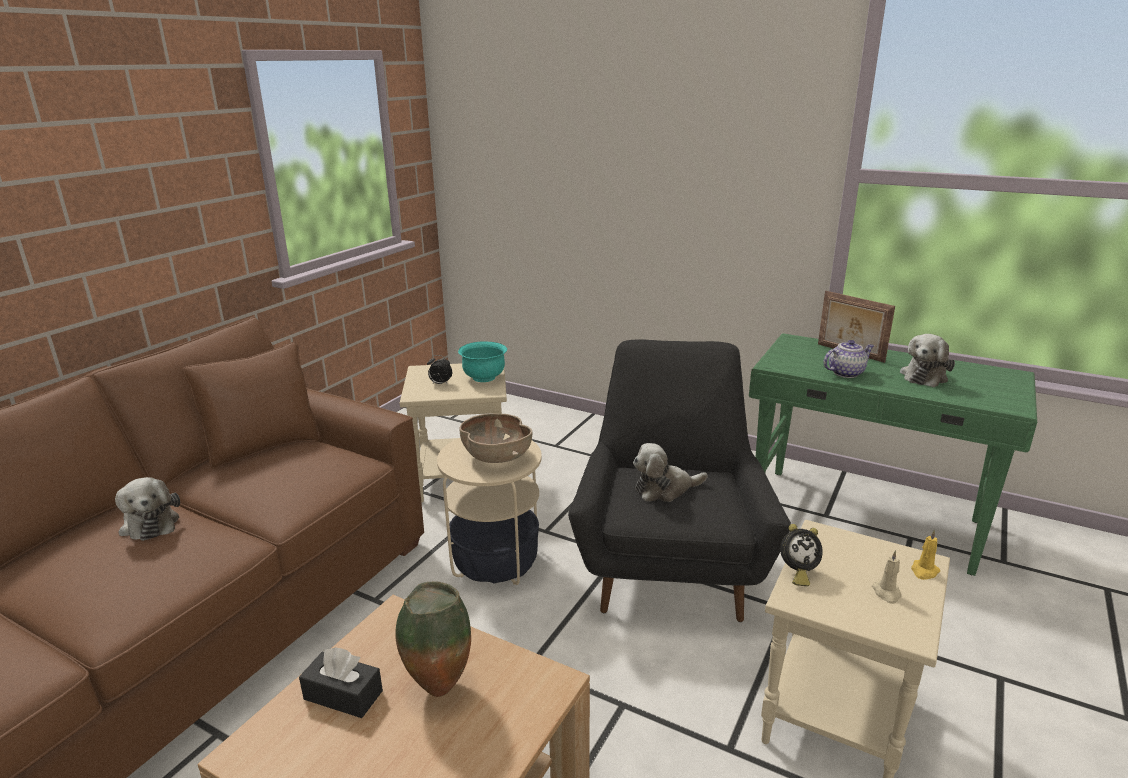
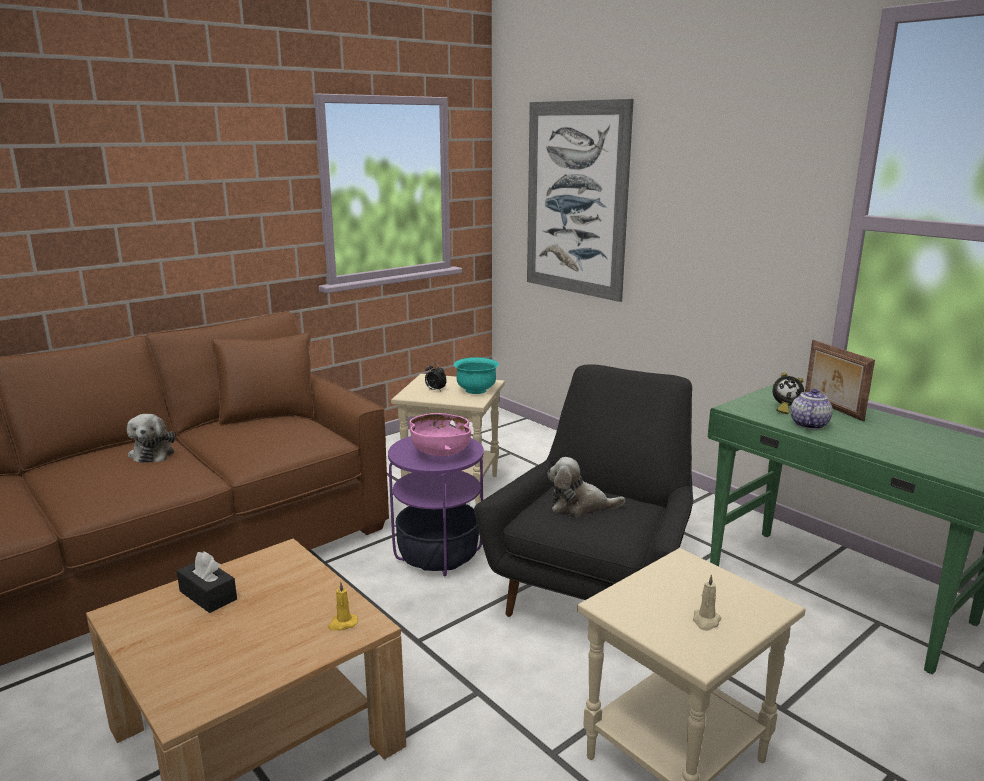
camera: 20 degrees right, 5 degrees down
vase [395,581,471,697] -> none
beige side table [437,434,542,585] -> purple side table [388,436,484,577]
brown bowl [459,413,532,463] -> pink bowl [409,413,471,456]
alarm clock [780,524,823,586] -> alarm clock moved to [773,372,804,414]
teapot [823,340,874,378] -> teapot turned 60 degrees counterclockwise [790,389,833,429]
plush toy [900,334,955,387] -> none
yellow candle [911,530,940,580] -> yellow candle moved to [328,581,358,631]
none -> picture [527,99,634,302]

